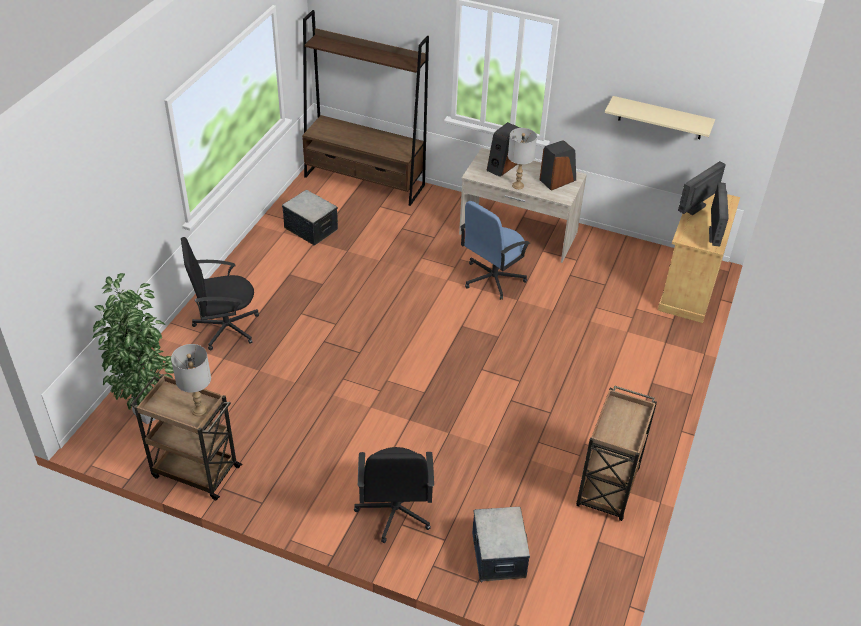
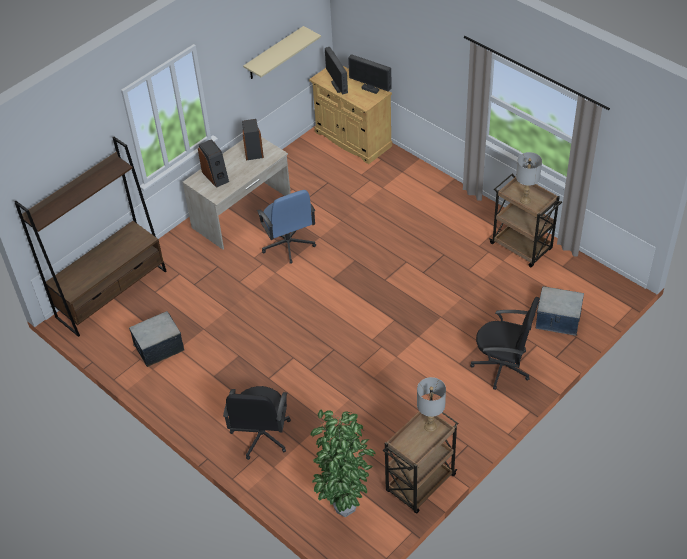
camera: 65 degrees left, 5 degrees up
grey table lamp [508,128,537,189] -> grey table lamp moved to [516,152,542,204]

